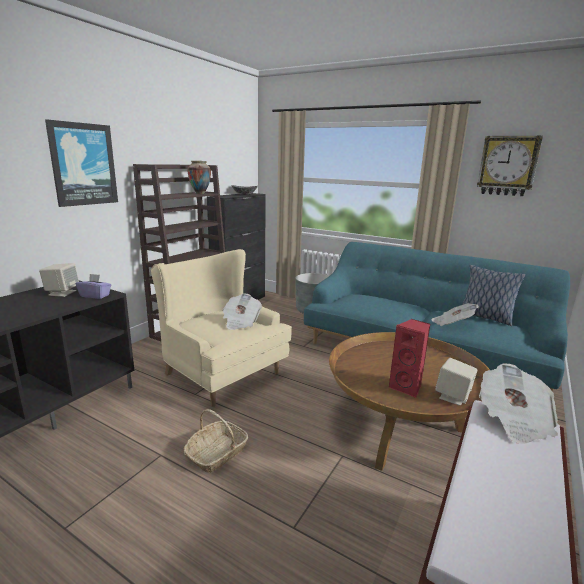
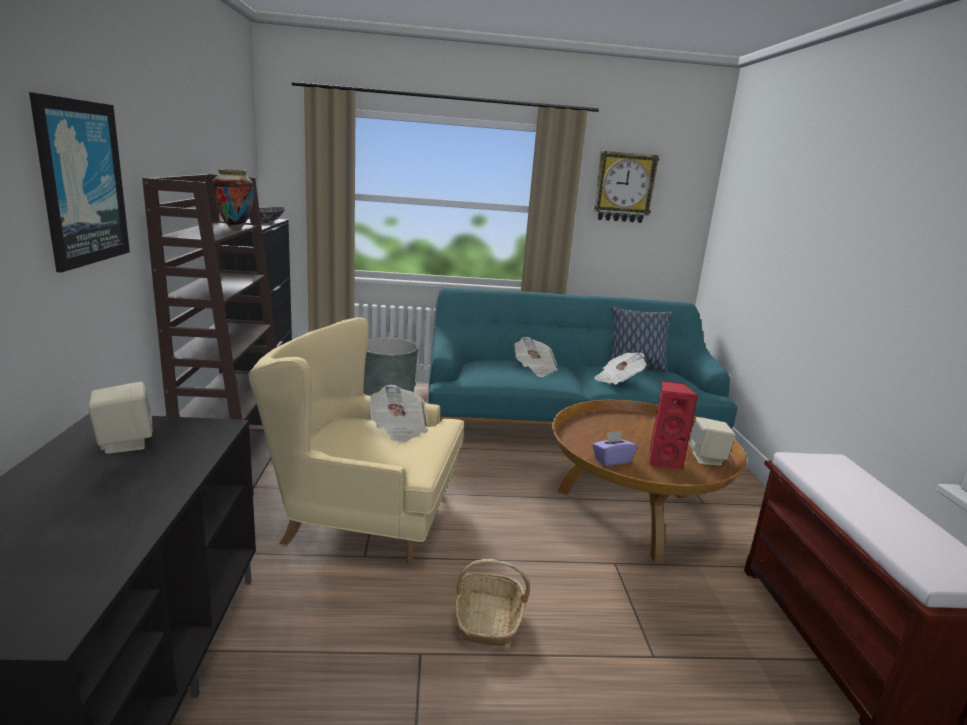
camera: 35 degrees left, 0 degrees up
purple tissue box [76,274,111,299] -> purple tissue box moved to [592,431,637,466]
newspaper [479,363,558,444] -> newspaper moved to [514,337,558,377]

